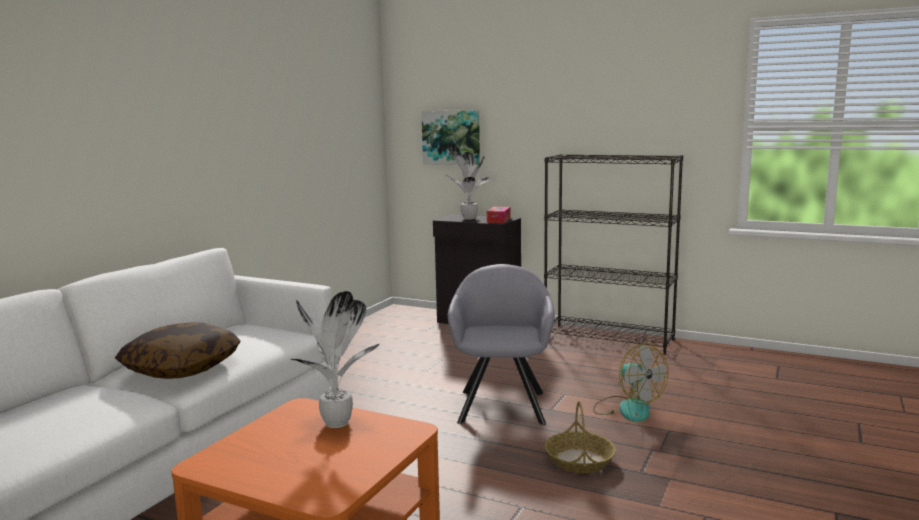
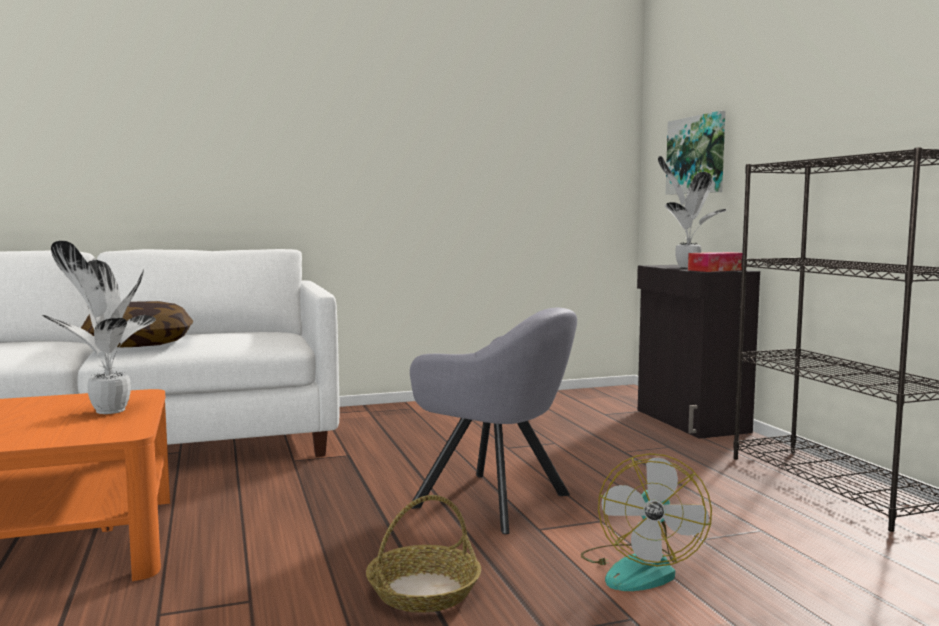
camera: 45 degrees right, 5 degrees down
grey armchair [448,264,555,425] -> grey armchair turned 75 degrees clockwise [410,308,577,534]

